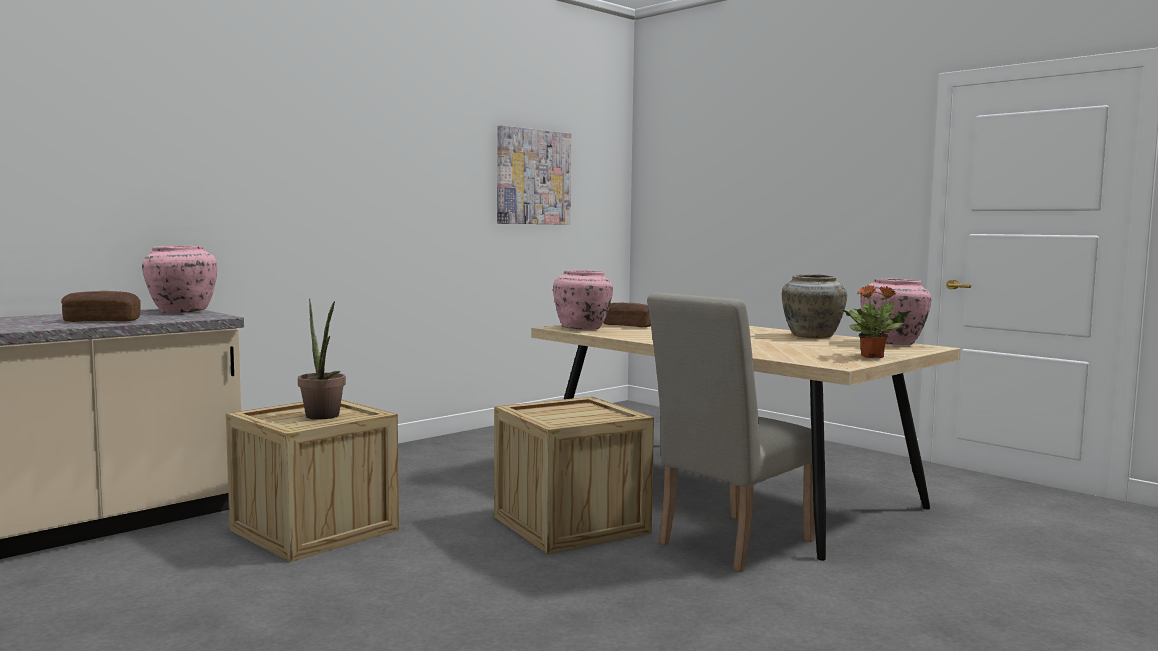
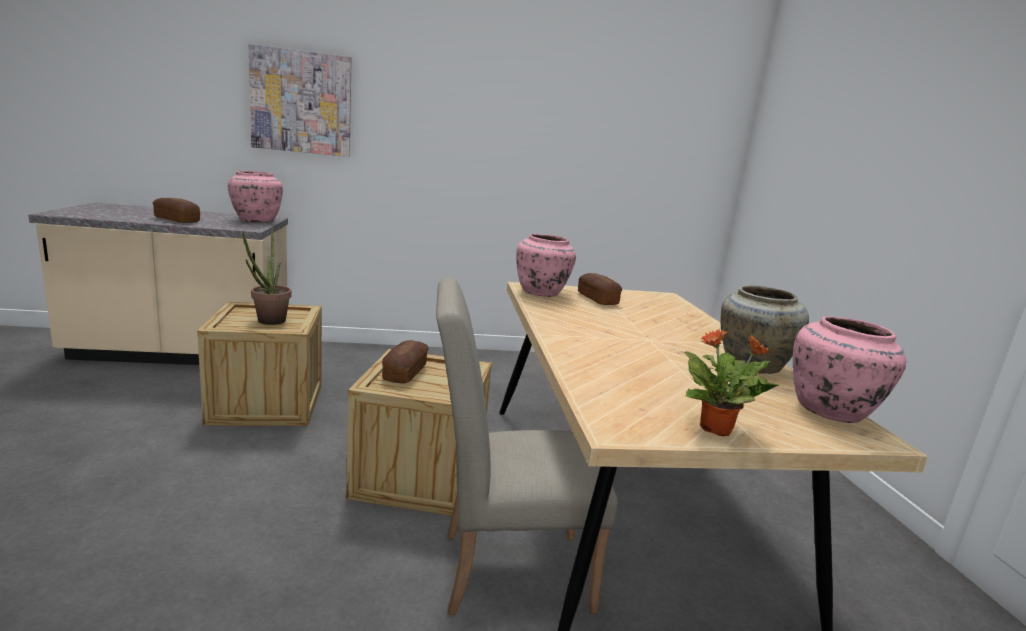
camera: 35 degrees right, 10 degrees up
picture [497,125,571,225] -> picture moved to [249,44,352,157]
none -> bread [382,340,428,383]

